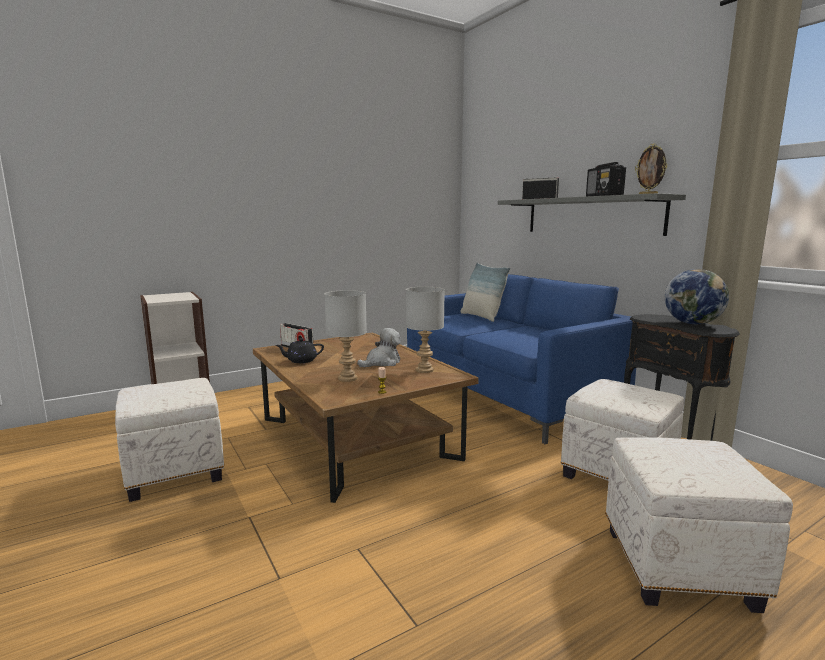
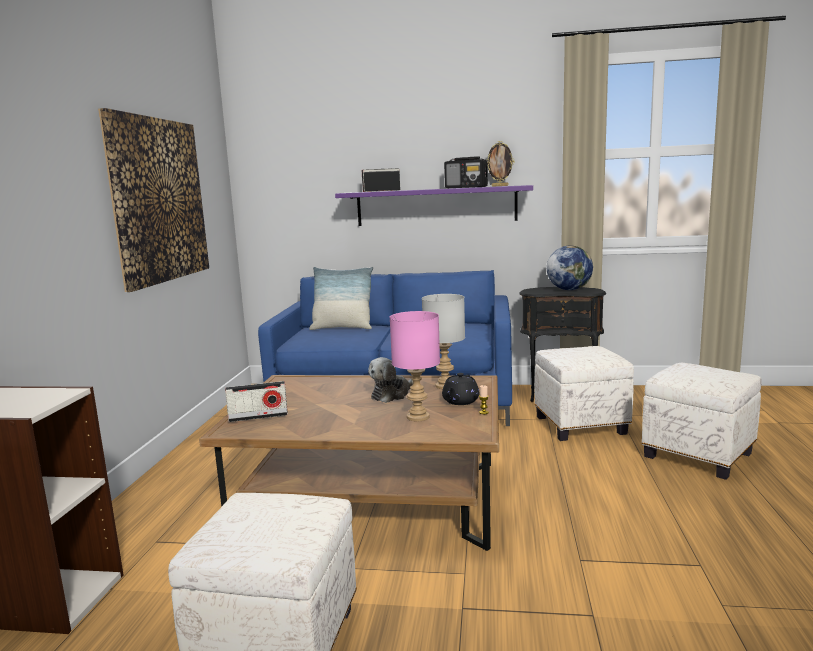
camera: 50 degrees left, 0 degrees up
black teapot [276,338,324,363] -> black teapot moved to [442,373,480,405]
grey table lamp [325,290,367,382] -> pink table lamp [390,311,440,421]
plush toy [357,328,401,367] -> plush toy turned 135 degrees counterclockwise [368,357,413,403]
grey shelf [498,193,686,236] -> purple shelf [335,185,533,226]
none -> picture [98,108,209,292]

